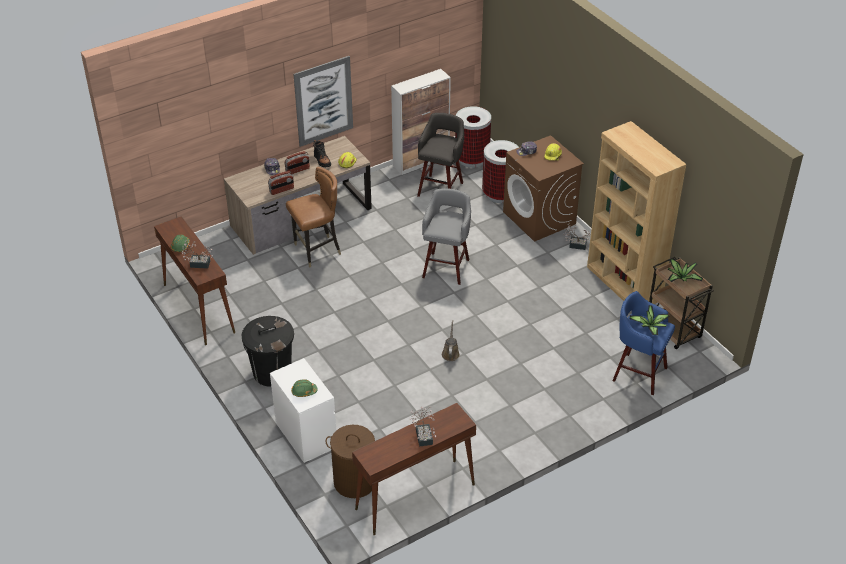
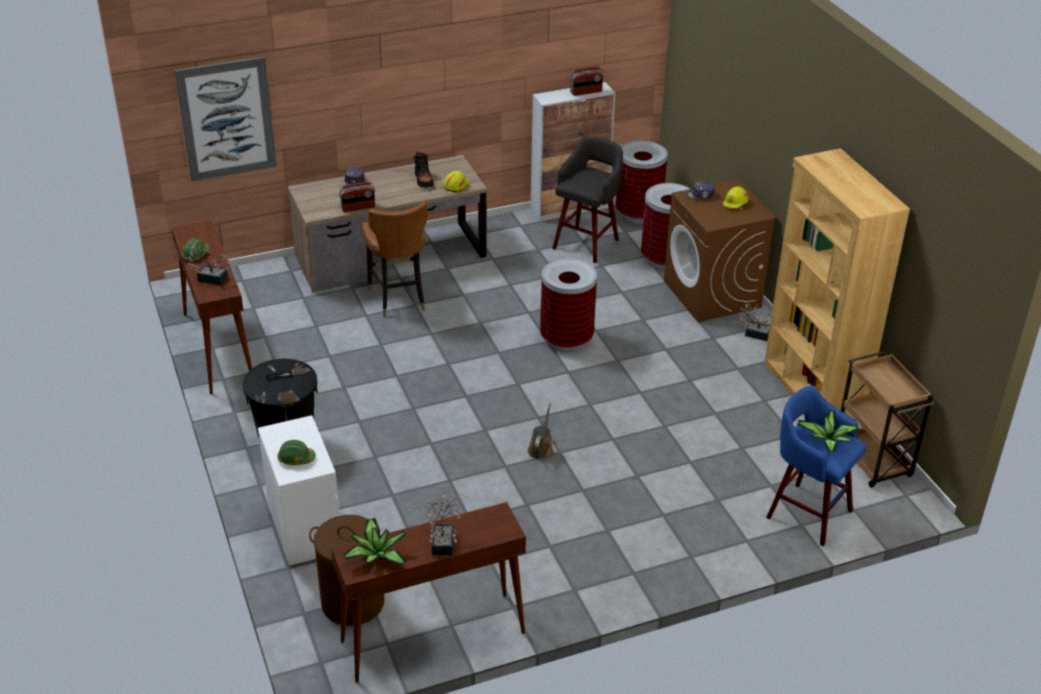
camera: 10 degrees right, 5 degrees down
radio [284,151,310,174] -> radio moved to [570,67,603,96]
brown chair [286,167,341,267] -> brown chair turned 90 degrees clockwise [361,201,428,317]
picture [293,56,353,147] -> picture moved to [174,57,277,181]
grey stool [422,188,471,285] -> trash can [540,258,597,352]
potted plant [668,258,703,282] -> potted plant moved to [343,518,407,566]

